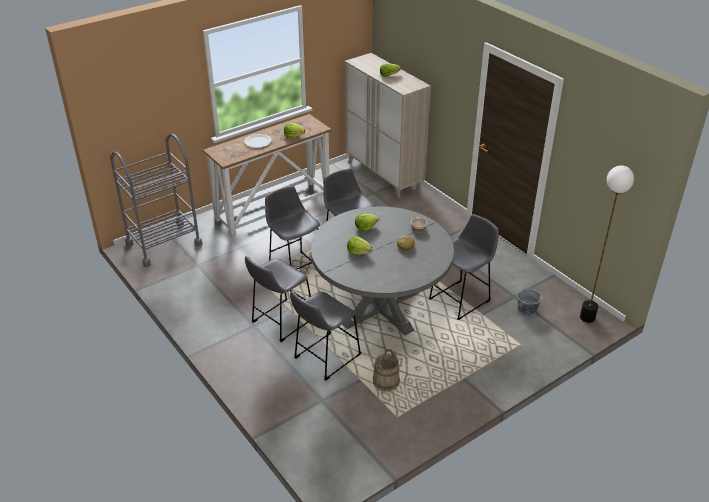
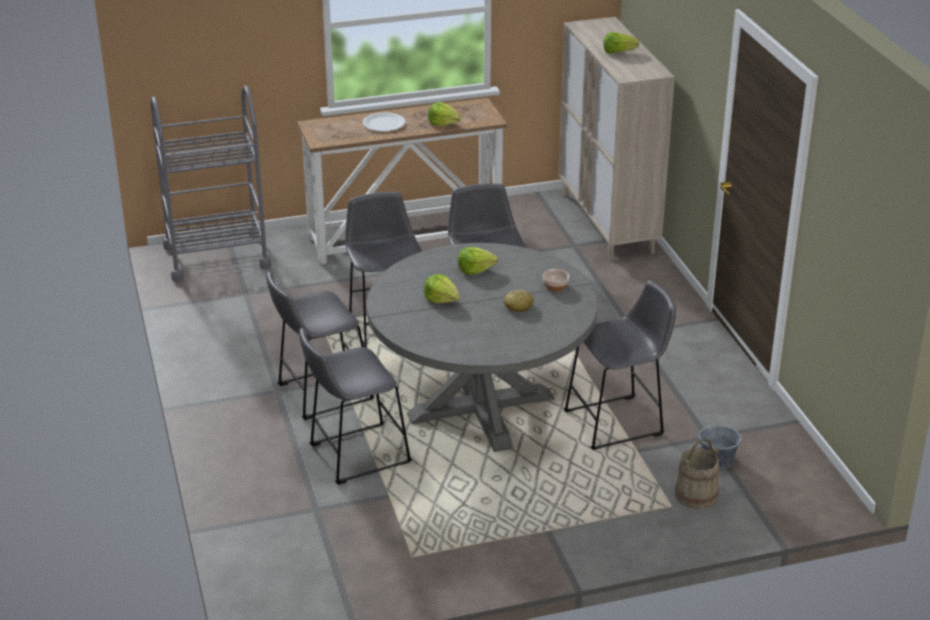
camera: 20 degrees right, 5 degrees down
beige bucket [373,349,400,391] -> beige bucket moved to [675,438,719,509]
floor lamp [580,165,634,323] -> none

